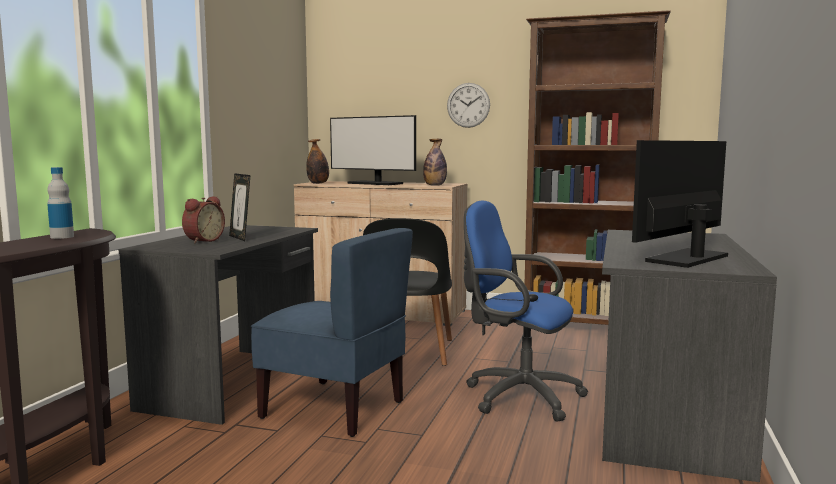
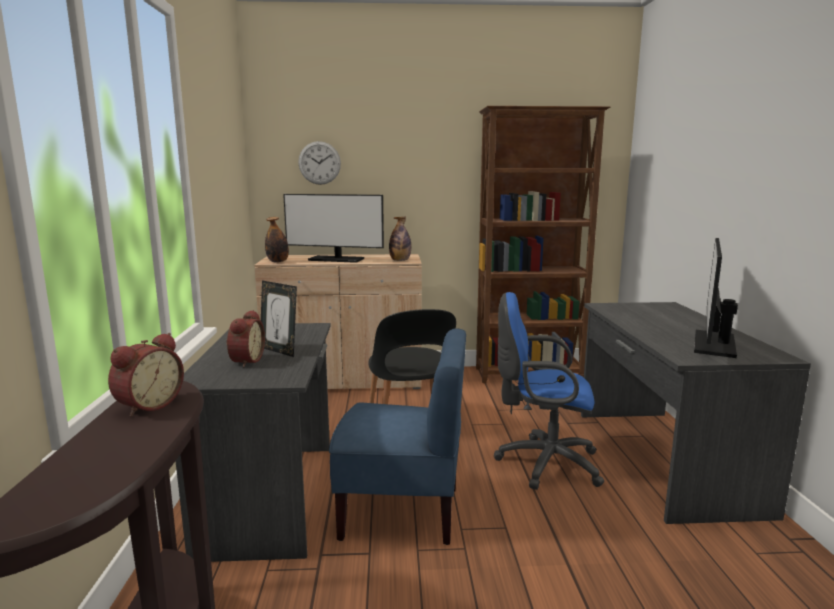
camera: 20 degrees left, 5 degrees up
bottle [47,167,74,239] -> alarm clock [108,333,184,417]
wall clock [447,83,490,128] -> wall clock moved to [298,141,341,185]

